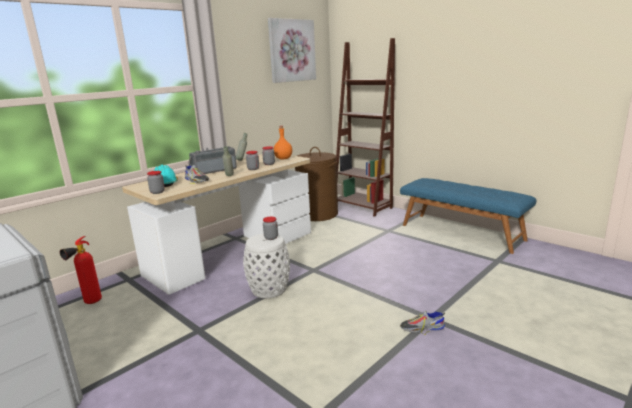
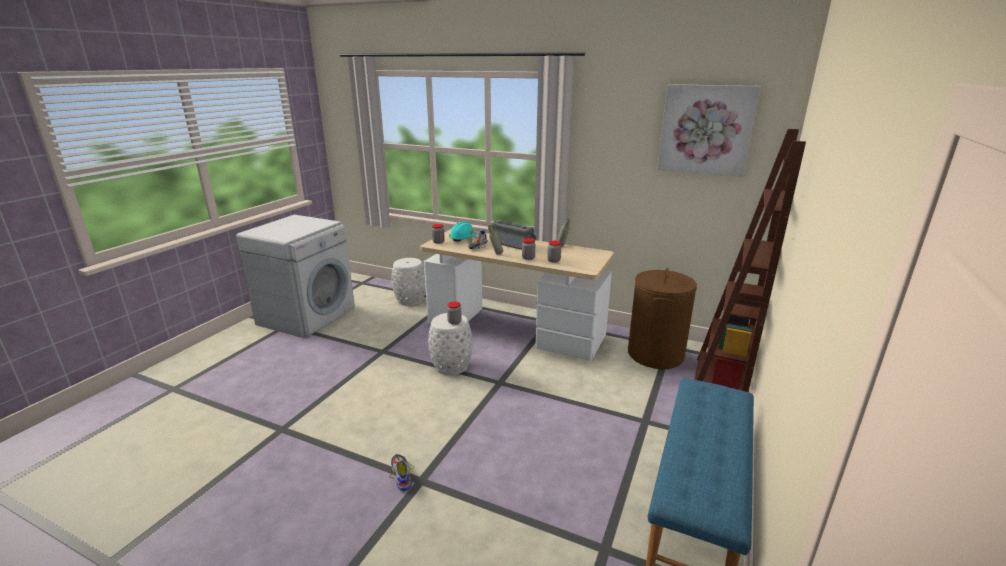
camera: 70 degrees right, 5 degrees up
fire extinguisher [60,236,102,304] -> white stool [391,258,426,306]
orange bottle [274,126,292,159] -> none

